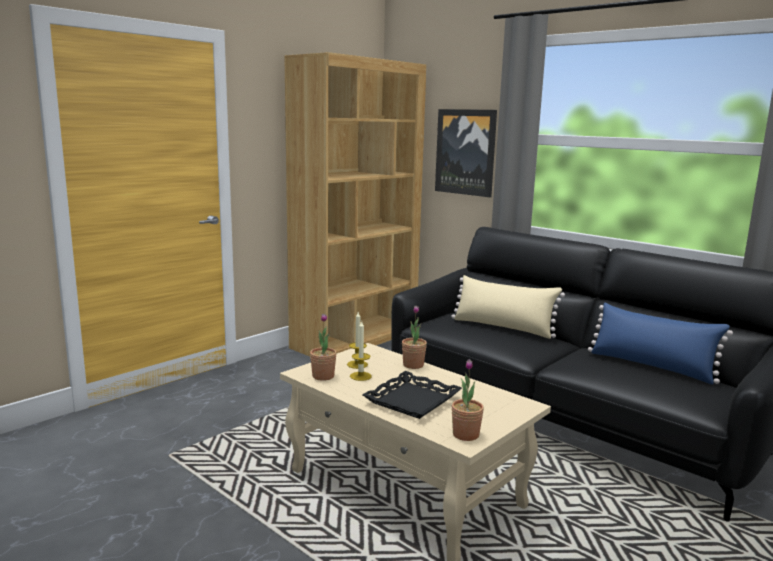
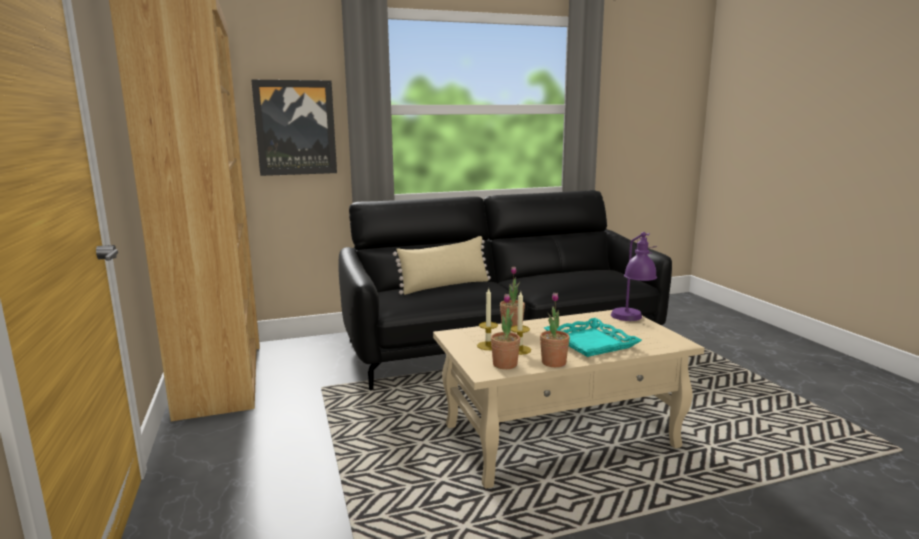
camera: 60 degrees left, 0 degrees up
black tray [362,371,462,419] -> turquoise tray [544,318,642,357]
potted plant [452,359,484,441] -> potted plant moved to [540,292,570,367]
blue pillow [588,303,733,385] -> none
none -> purple table lamp [611,232,657,321]

